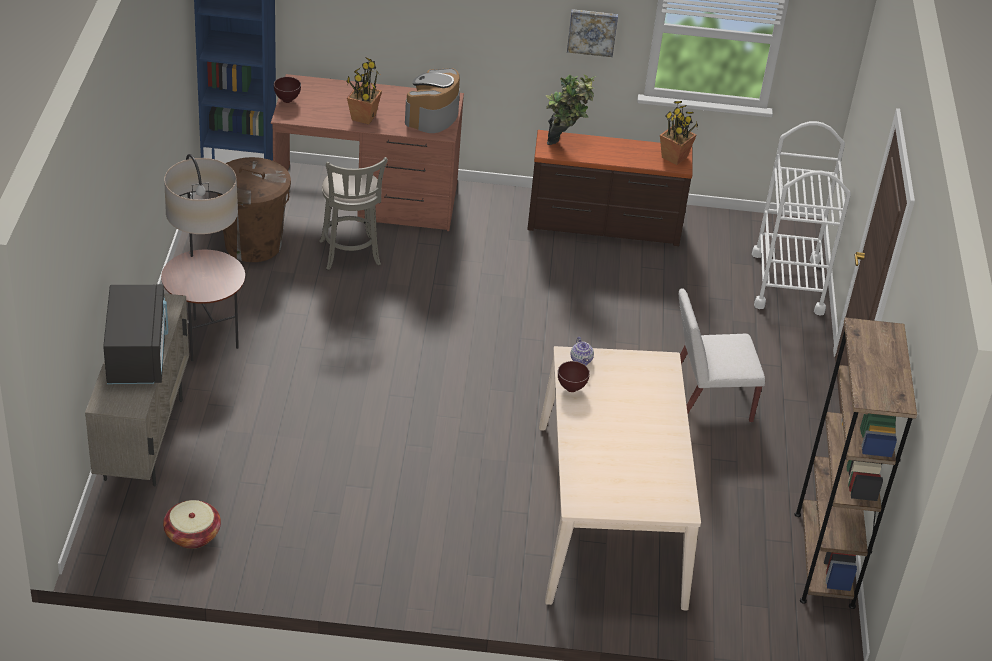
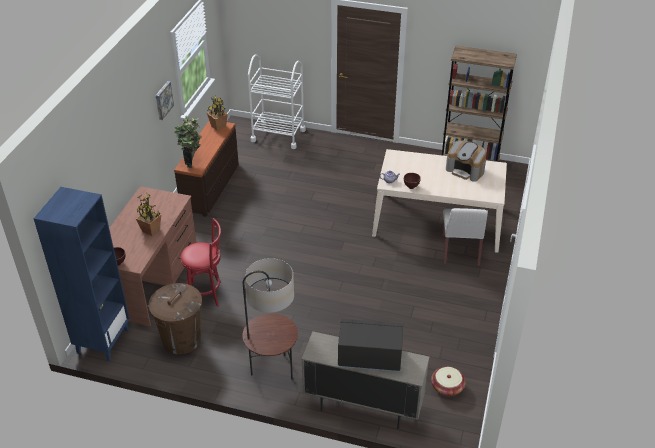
camera: 75 degrees left, 0 degrees up
grey stool [319,157,388,270] -> red stool [180,218,221,306]
coffee machine [405,68,460,133] -> coffee machine moved to [446,140,487,182]
white chair [679,288,765,422] -> white chair moved to [442,208,488,266]

